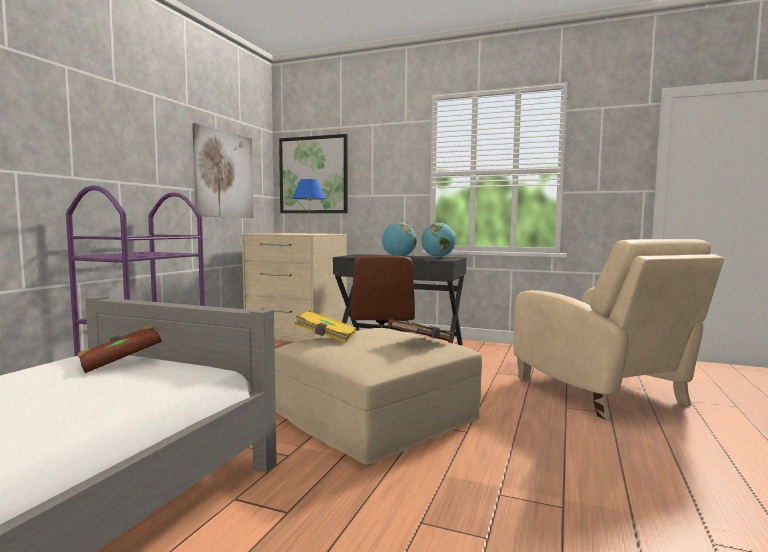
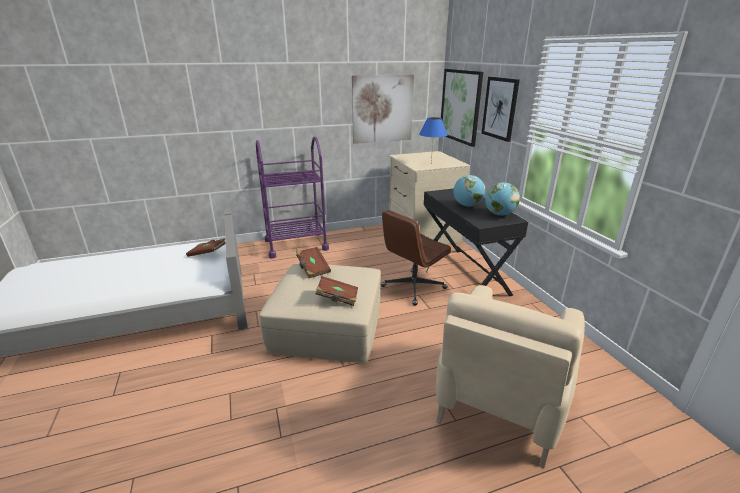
camera: 50 degrees right, 20 degrees up
yellow book [295,311,357,343] -> brown book [296,247,331,278]
none -> picture [481,77,520,142]

